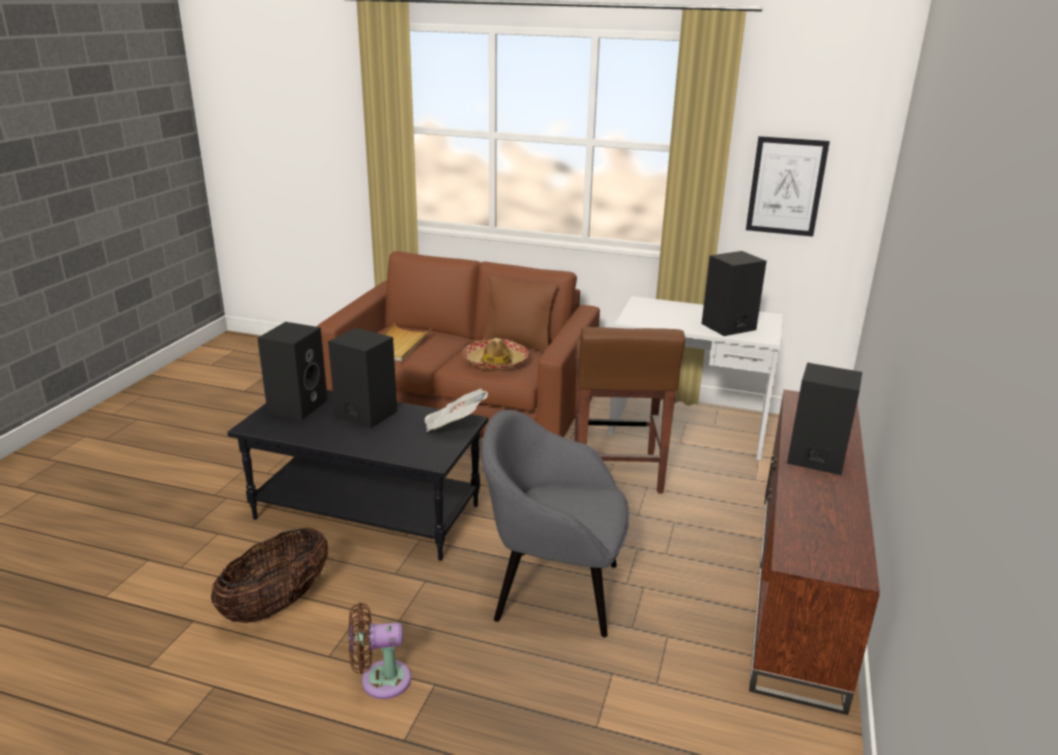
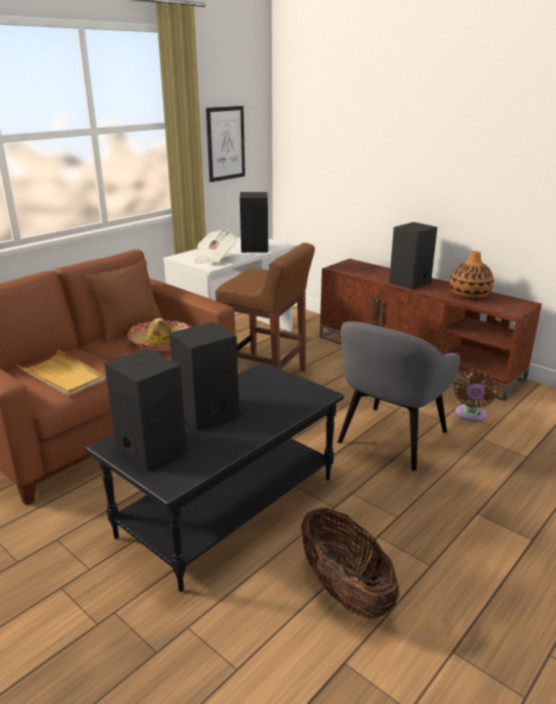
camera: 65 degrees left, 0 degrees up
brown fan [349,603,411,699] -> brown fan moved to [454,369,498,421]
newspaper [425,389,488,432] -> newspaper moved to [194,229,237,264]
none -> vase [450,251,494,299]

